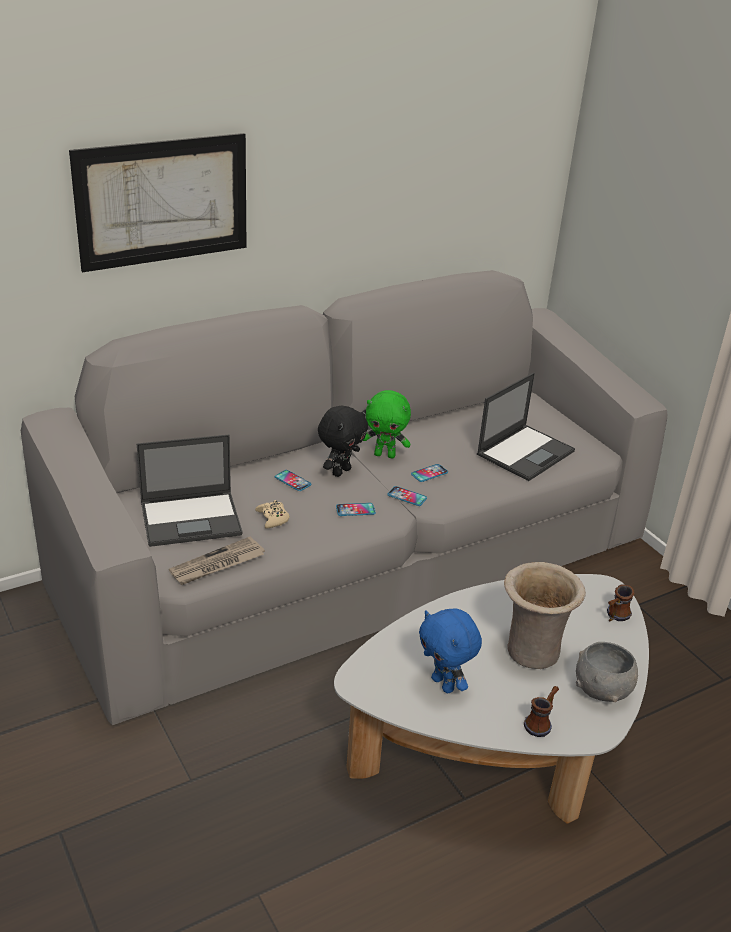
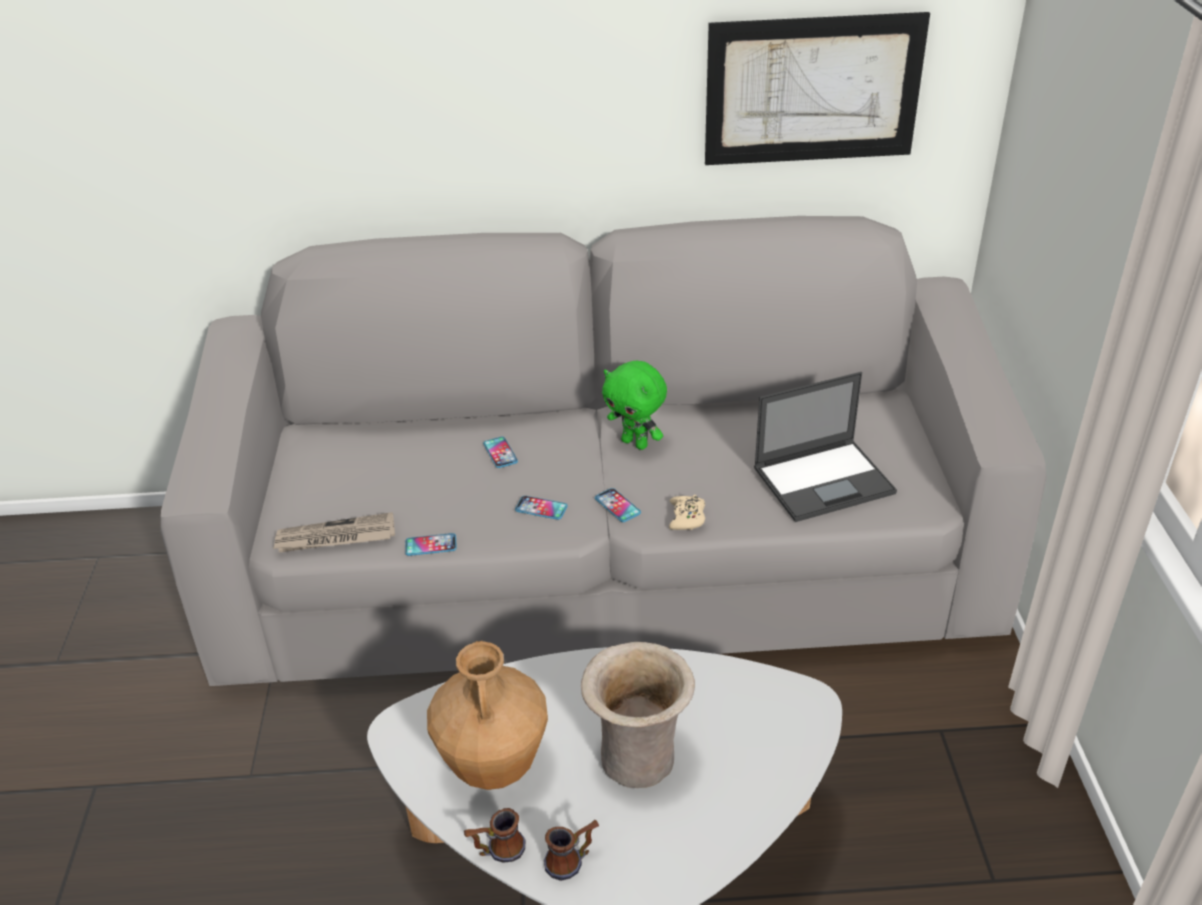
camera: 30 degrees right, 5 degrees up
picture [69,133,247,272] -> picture moved to [705,12,930,165]
laptop [137,435,243,547] -> none
beige game controller [255,500,290,529] -> beige game controller moved to [669,495,705,530]
black plush toy [318,406,368,477] -> none
phone [411,464,448,482] -> phone moved to [405,533,457,556]
blue plush toy [419,609,482,693] -> brown vase [427,641,548,790]
grey bowl [576,642,638,702] -> none
mug [607,585,635,621] -> mug moved to [464,808,525,863]

